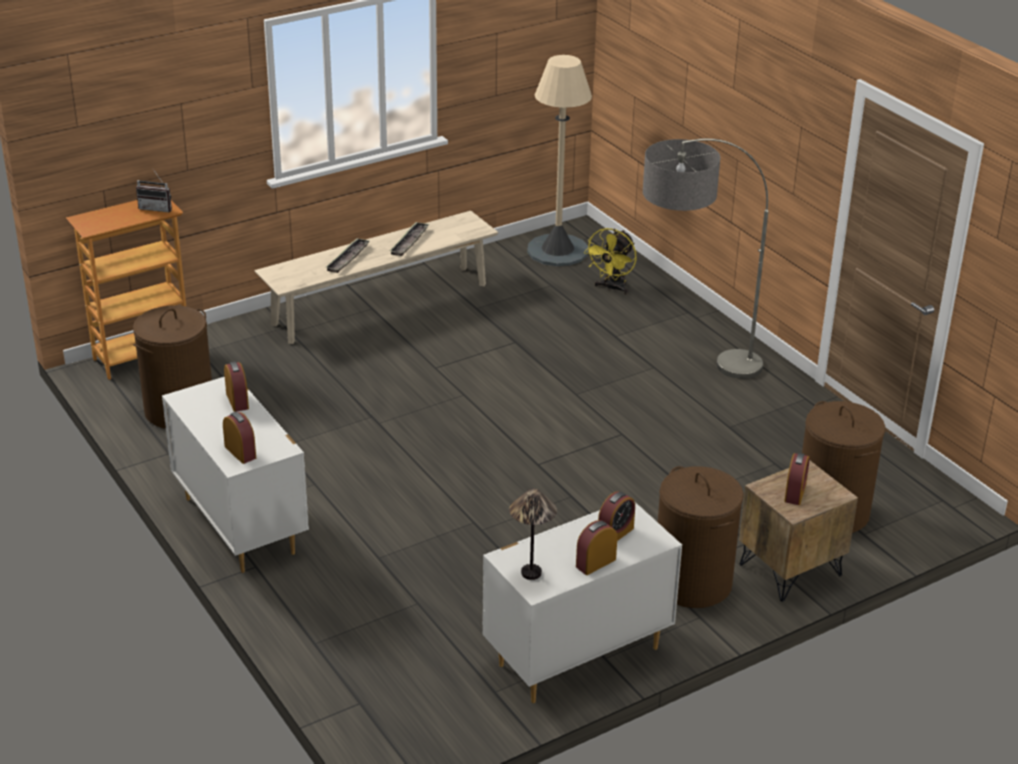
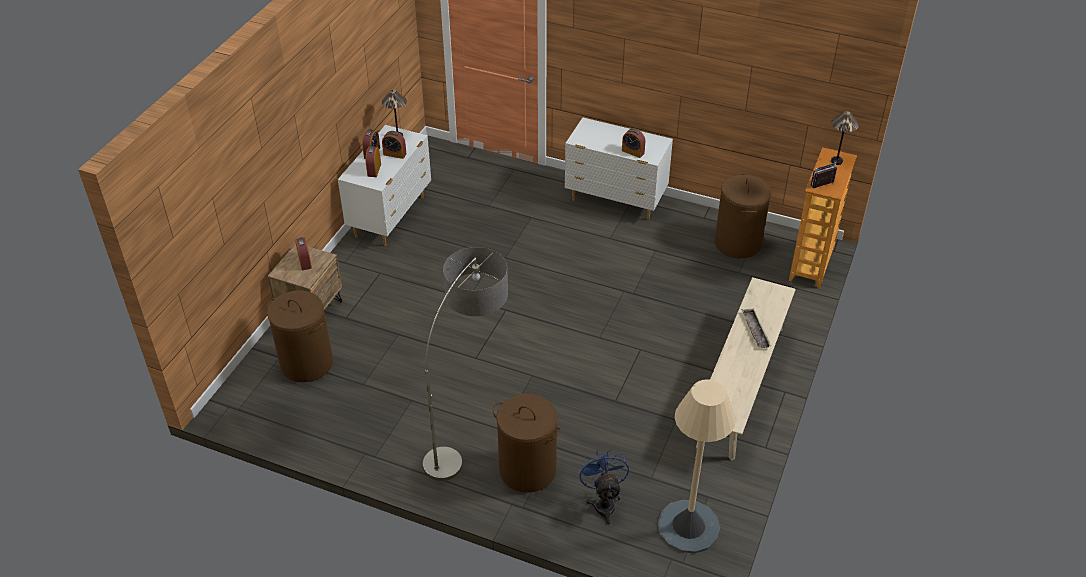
camera: 145 degrees right, 10 degrees up
alarm clock [223,412,256,464] -> alarm clock moved to [382,131,407,159]
tray [389,222,429,256] -> none
yellow fan [584,228,637,294] -> blue fan [578,449,629,524]
brown laundry basket [658,466,744,608] -> brown laundry basket moved to [493,394,561,493]
none -> table lamp [831,111,859,165]

